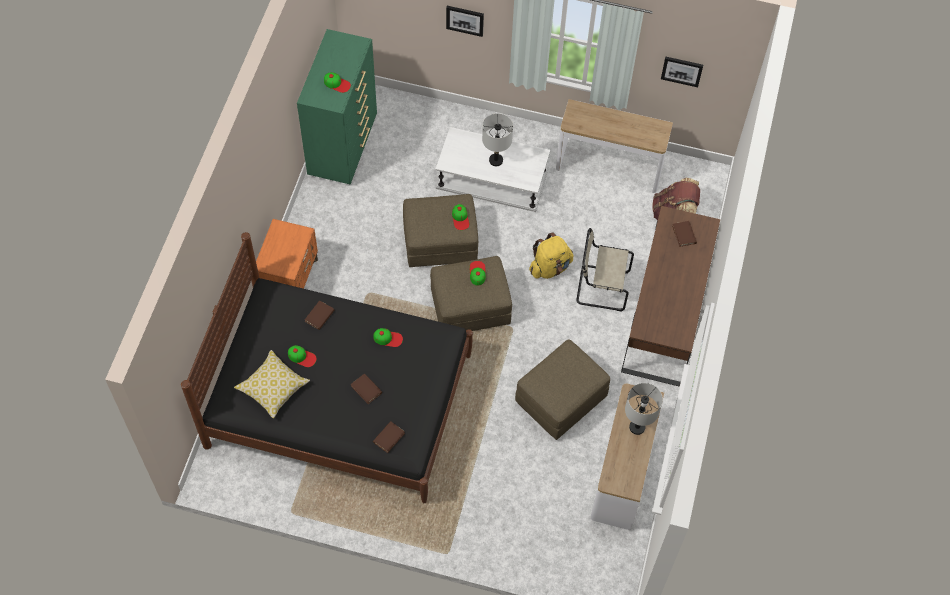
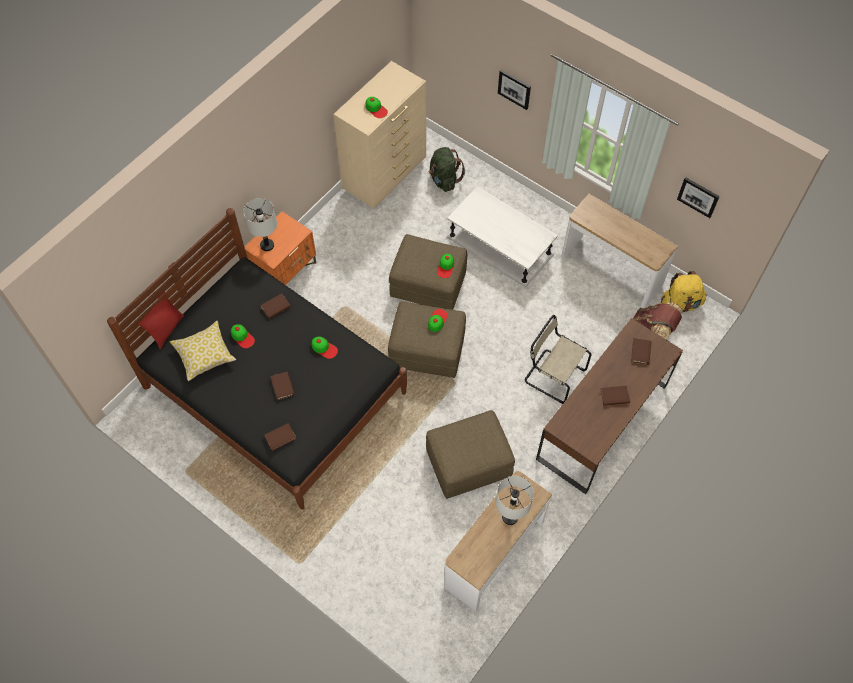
camera: 25 degrees right, 0 degrees up
green dresser [297,29,377,184] -> beige dresser [333,61,426,208]
grey table lamp [482,113,513,166] -> grey table lamp moved to [243,198,277,251]
yellow backpack [529,232,573,279] -> yellow backpack moved to [661,271,707,312]
none -> red pillow [139,292,184,349]
none -> green backpack [429,147,465,192]
none -> brown book [600,386,630,406]

